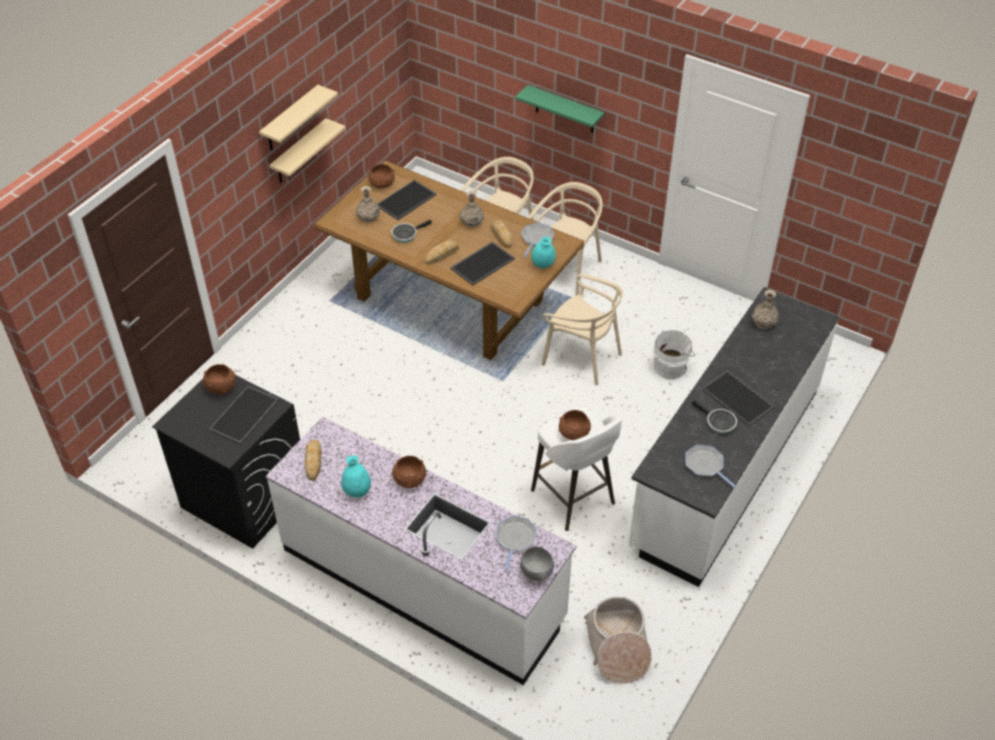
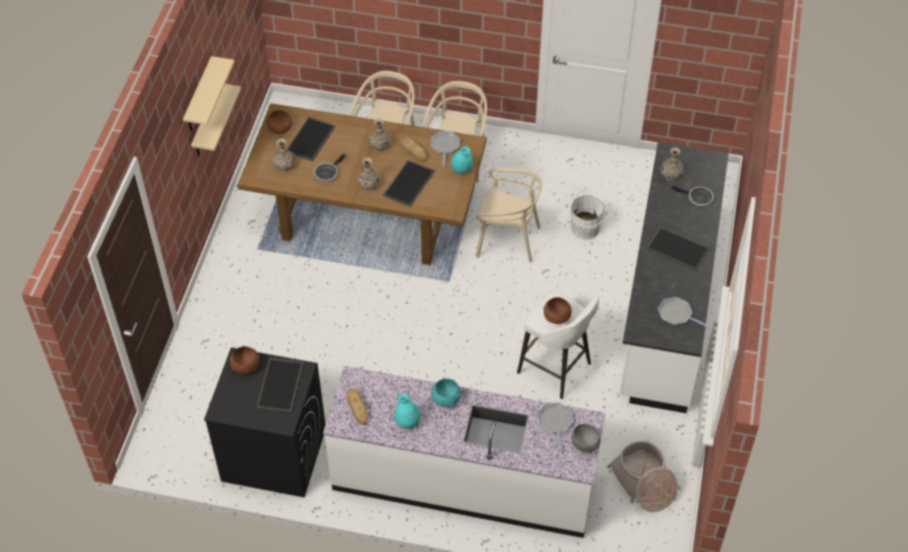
camera: 20 degrees left, 5 degrees up
brown bowl [392,456,427,488] -> turquoise bowl [431,379,461,407]
bread [425,241,459,265] -> vase [357,158,380,191]
green shelf [515,85,604,133] -> none
frying pan [692,400,737,434] -> frying pan moved to [671,185,714,207]

